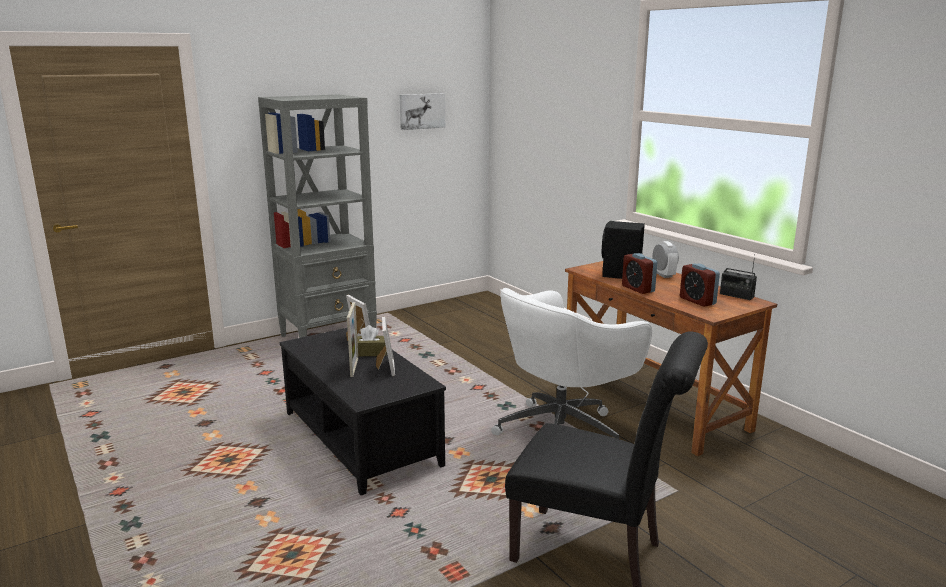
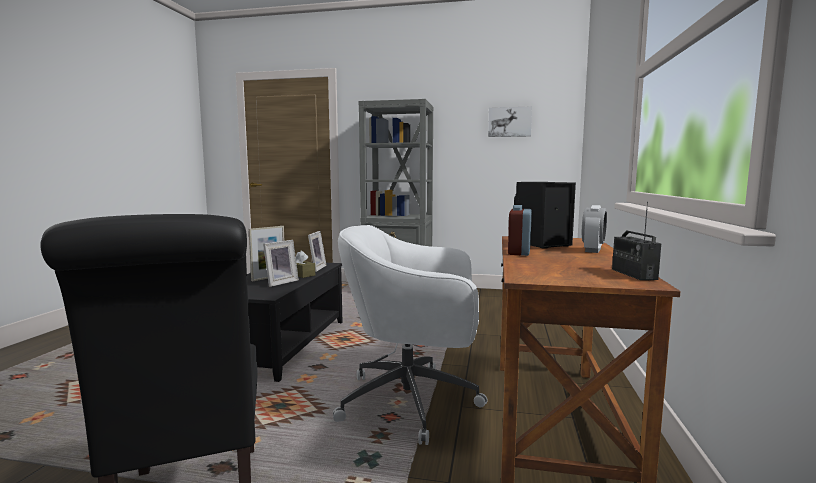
camera: 45 degrees right, 10 degrees down
alarm clock [680,263,720,307] -> none

